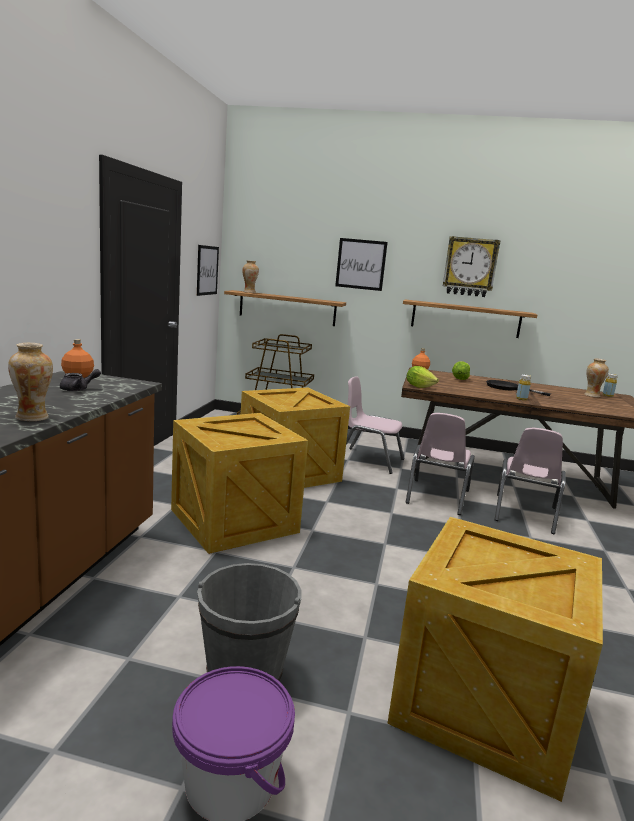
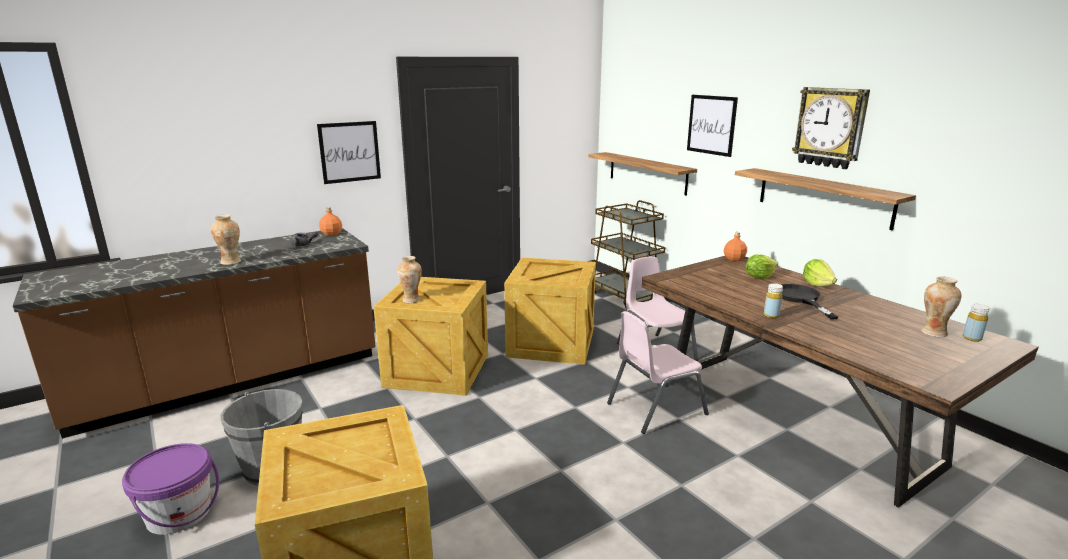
camera: 45 degrees right, 5 degrees up
picture [197,245,219,296] -> picture moved to [317,121,381,184]
vase [242,260,259,293] -> vase moved to [397,256,422,303]
lettuce [406,366,439,388] -> lettuce moved to [803,259,837,287]
pink chair [494,428,566,534] -> none

